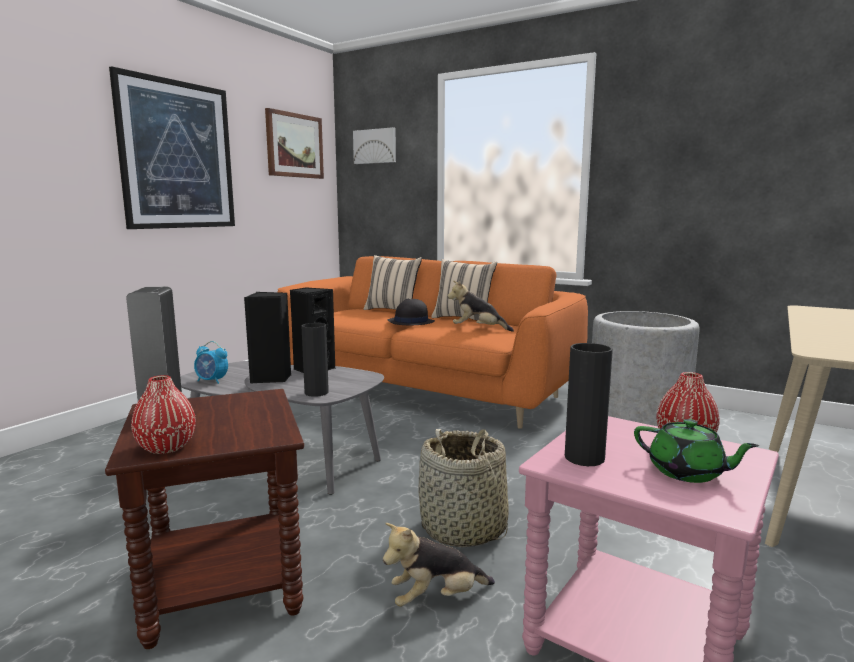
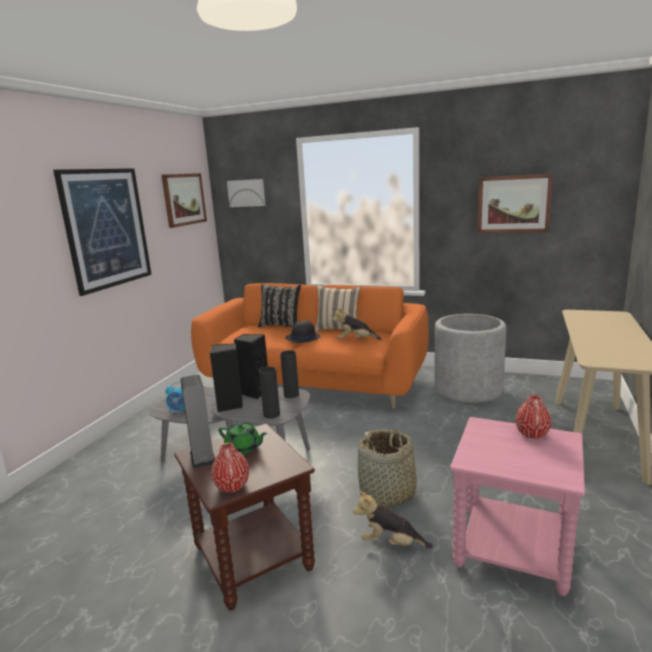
camera: 10 degrees left, 5 degrees up
beige pillow [364,255,422,310] -> black pillow [258,284,301,328]
plush toy [383,523,495,607] -> plush toy turned 45 degrees clockwise [353,490,433,548]
black vase [565,343,613,466] -> black vase moved to [280,350,299,398]
green teapot [634,419,759,483] -> green teapot moved to [219,422,267,455]
none -> picture [478,174,553,233]

